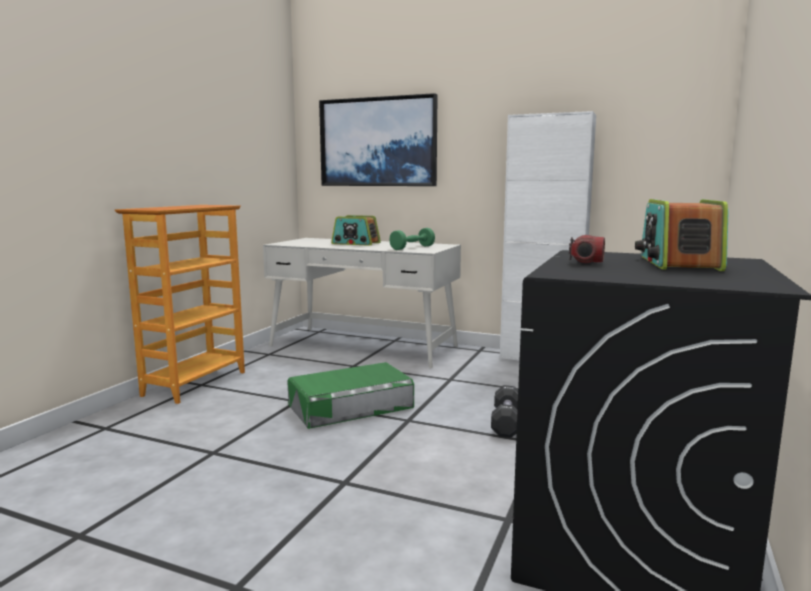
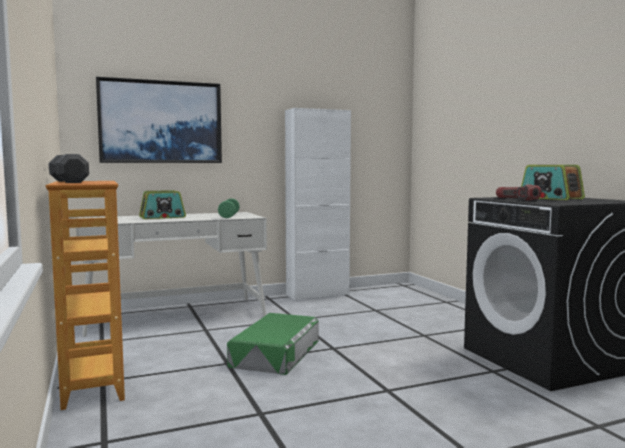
camera: 45 degrees left, 5 degrees down
black dumbbell [491,385,518,437] -> black dumbbell moved to [49,154,89,183]

